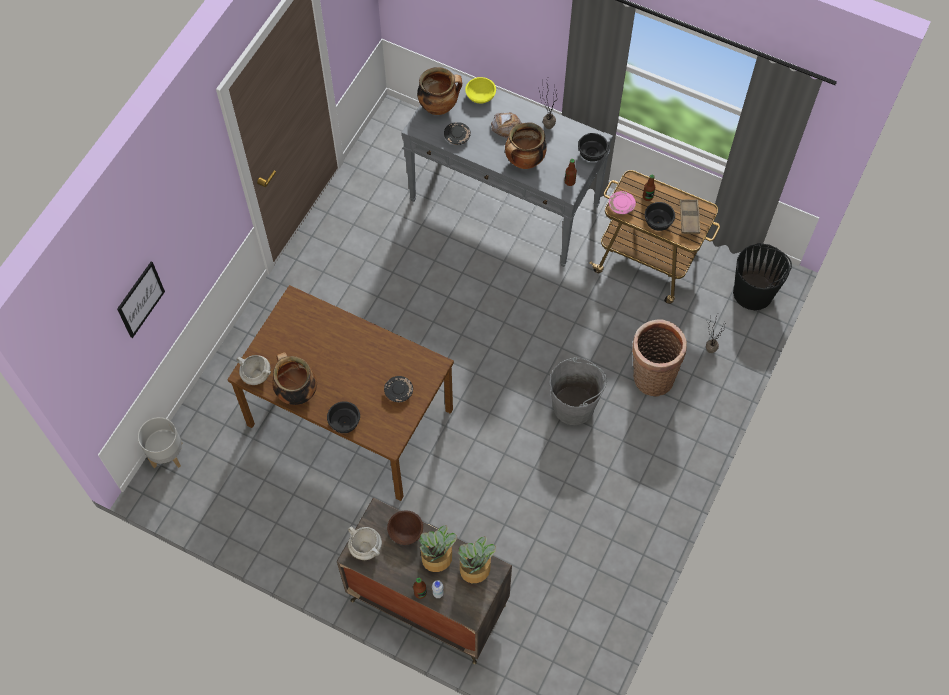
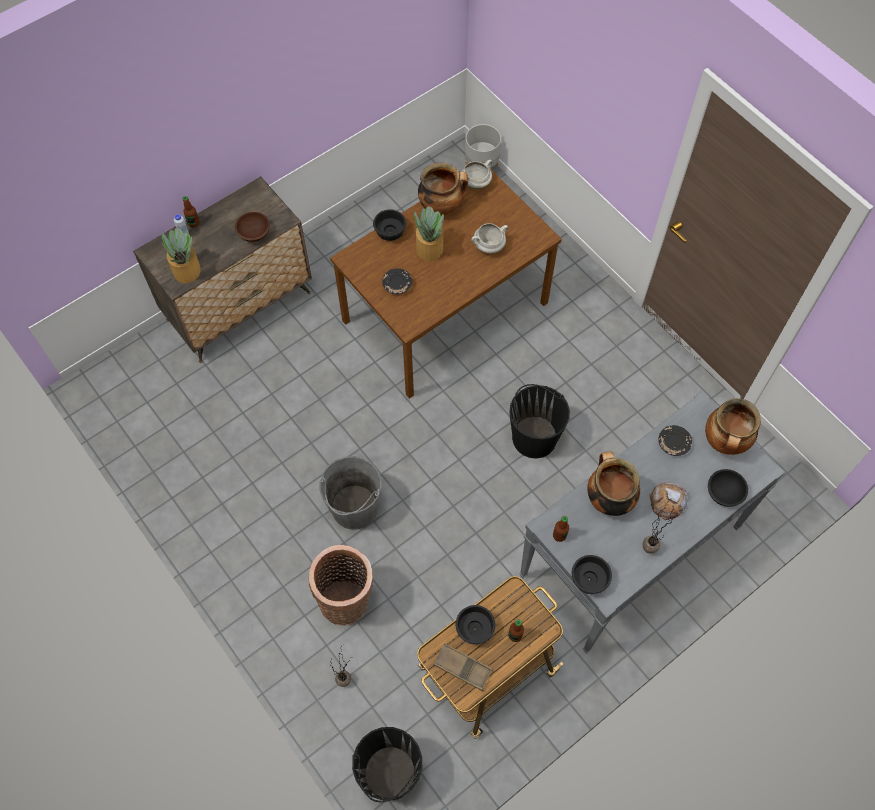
camera: 115 degrees right, 0 degrees up
picture [117,261,165,338] -> none
white cooking pot [348,527,382,560] -> white cooking pot moved to [471,223,508,254]
potted plant [419,525,457,572] -> potted plant moved to [414,206,444,261]
yellow bowl [465,77,496,104] -> black bowl [708,469,748,507]
pink plate [609,191,636,215] -> none
none -> black bucket [509,384,570,459]

